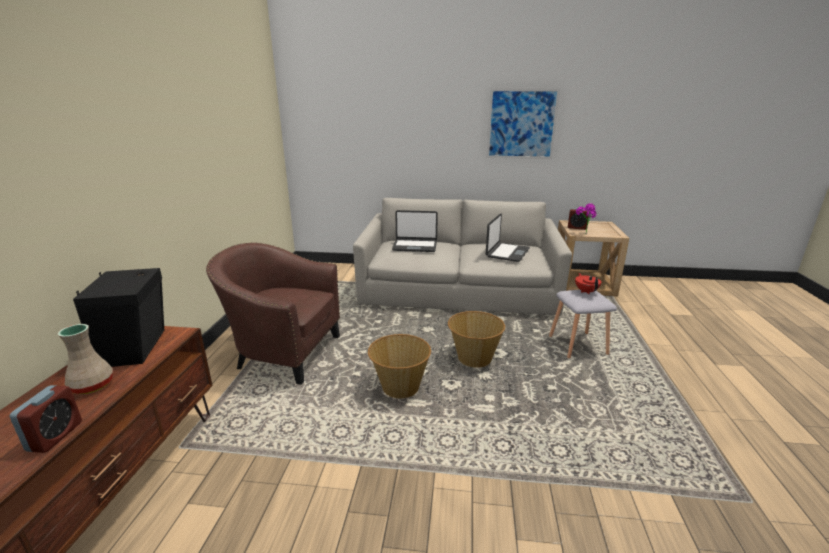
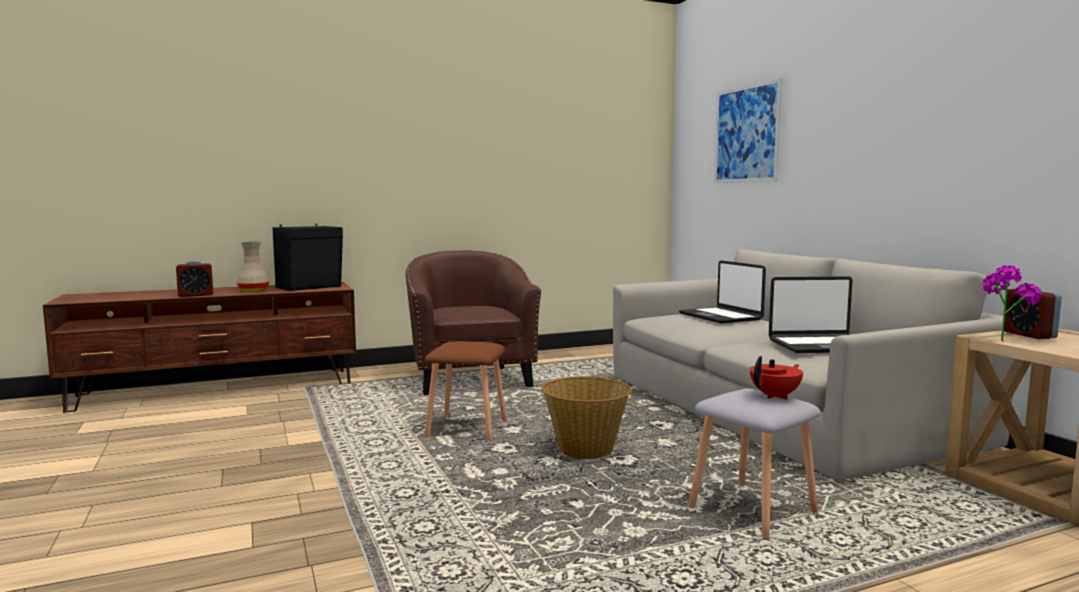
camera: 60 degrees right, 15 degrees down
basket [368,334,431,398] -> brown stool [425,341,507,441]
picture [486,88,560,159] -> picture moved to [714,78,782,183]

